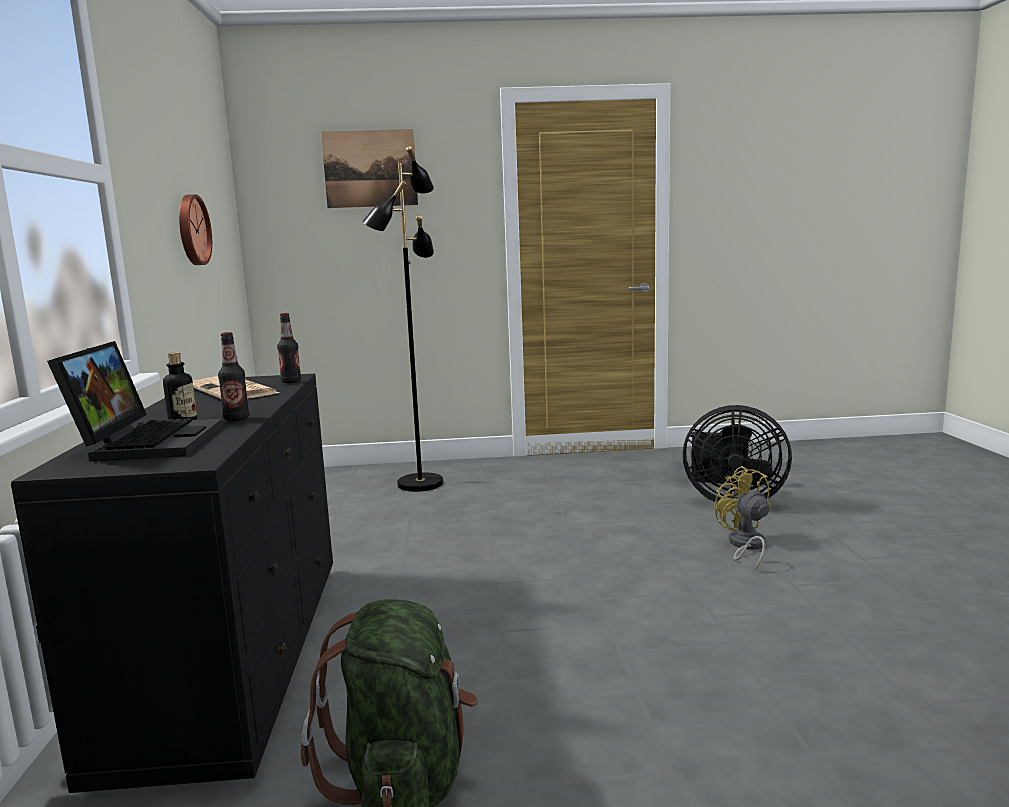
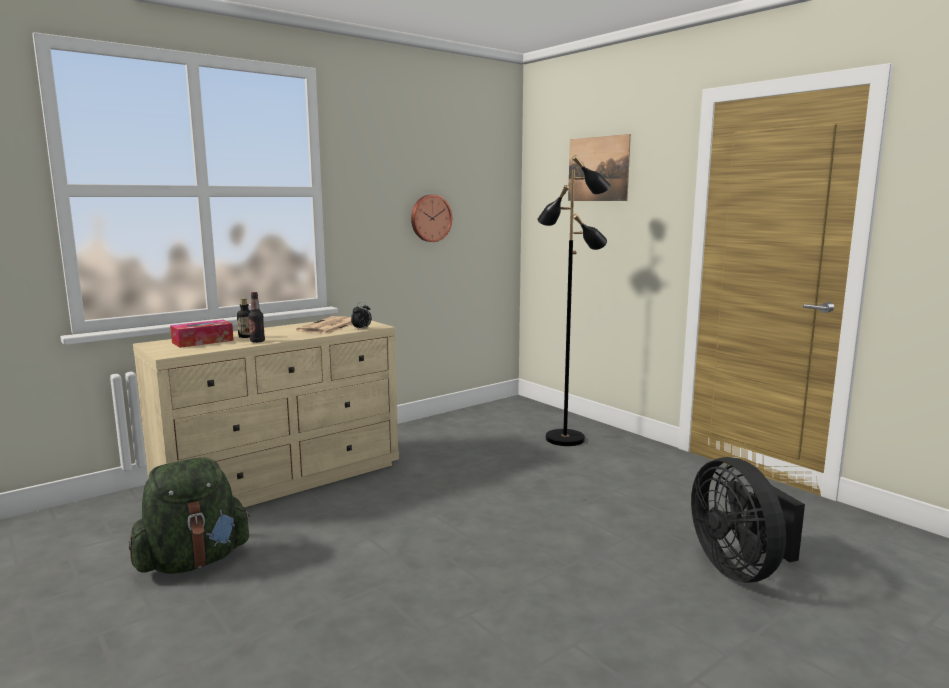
camera: 55 degrees right, 0 degrees up
black dresser [11,374,333,793] -> beige dresser [133,321,399,508]
laptop [47,341,224,461] -> tissue box [170,320,234,348]
bottle [277,313,301,383] -> alarm clock [351,302,372,329]
yellow fan [714,466,771,570] -> none

